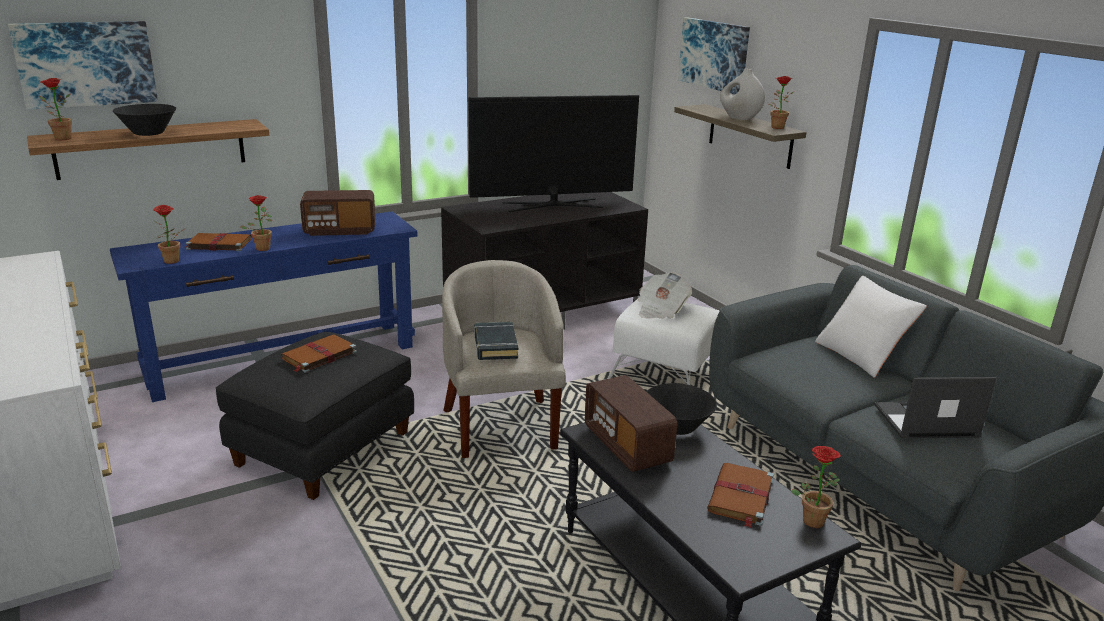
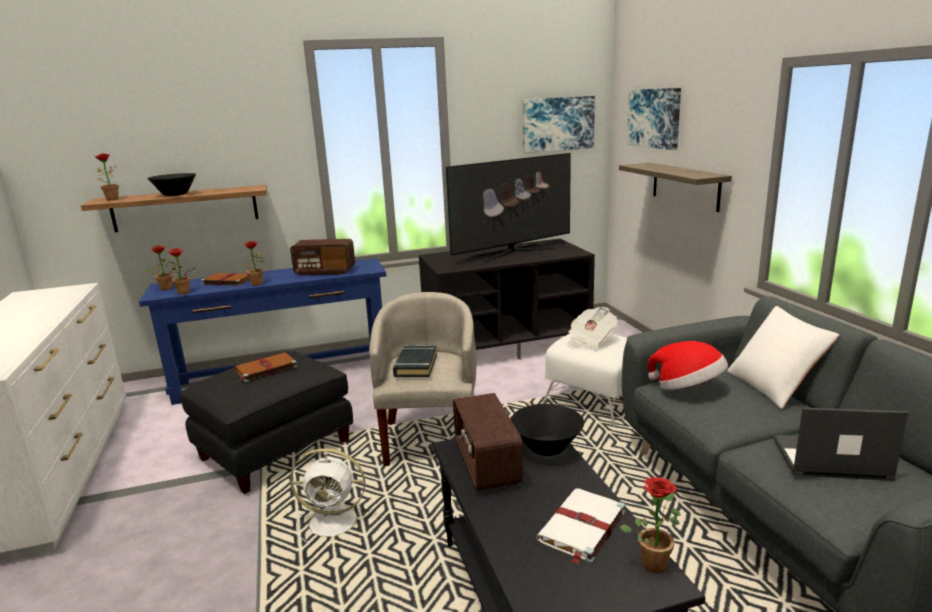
camera: 15 degrees right, 5 degrees down
picture [8,21,158,110] -> picture moved to [522,96,595,153]
television [469,95,639,212] -> television turned 150 degrees clockwise [446,153,571,262]
brown book [707,463,774,528] -> white book [536,489,625,565]
white vase [720,69,765,120] -> none
potted plant [768,76,794,129] -> potted plant moved to [144,246,175,290]
none -> white fan [290,448,365,543]
none -> hat [647,341,728,390]

